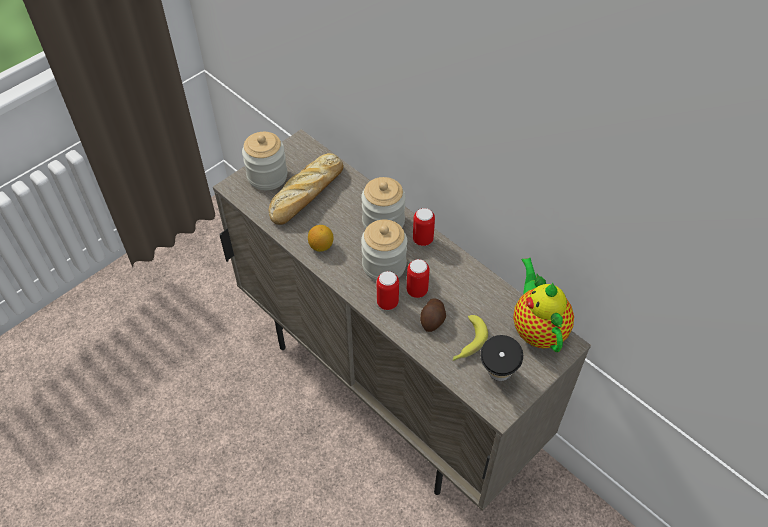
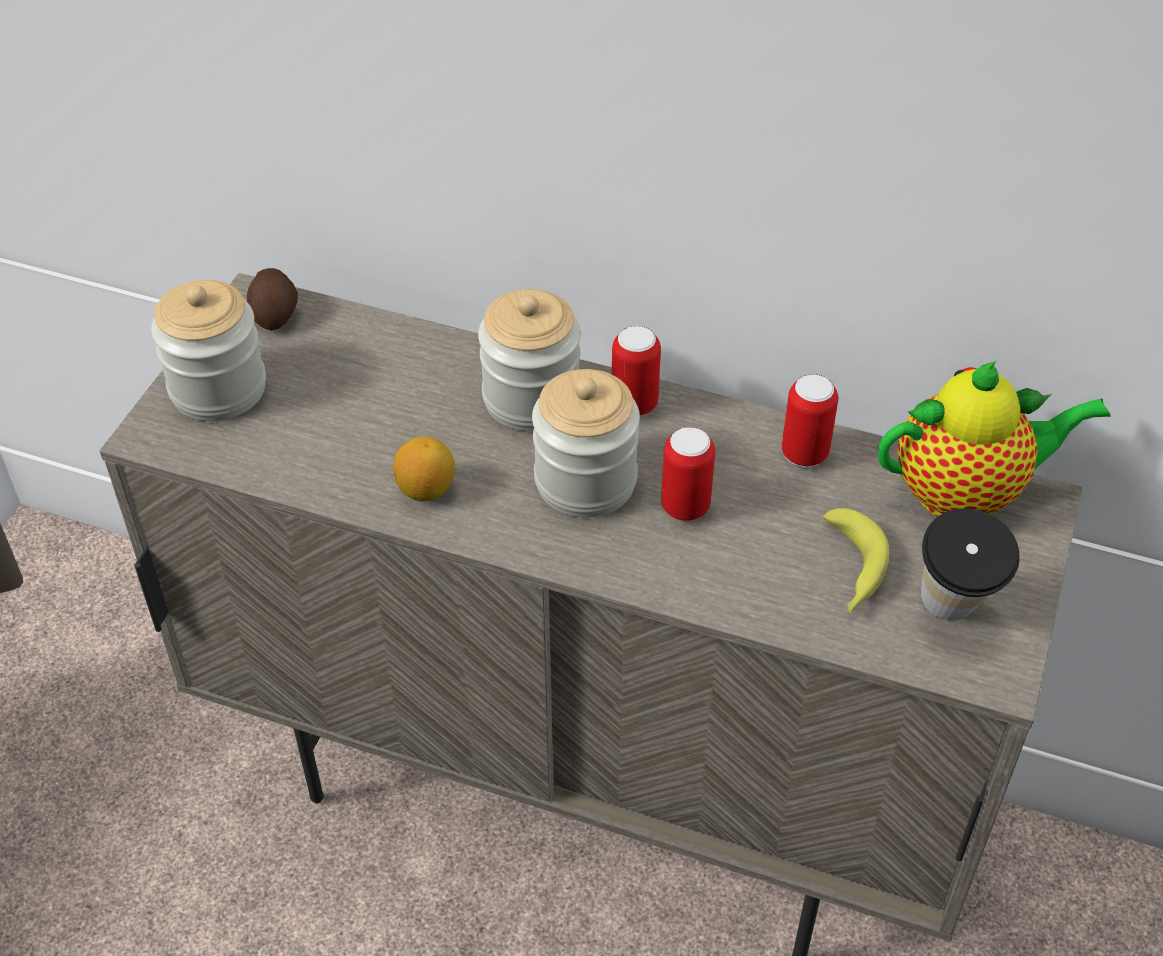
camera: 25 degrees left, 5 degrees down
bread [268,153,344,225] -> none
can [377,271,399,310] -> can moved to [782,374,838,467]
potato [420,298,446,332] -> potato moved to [247,268,298,331]
teapot [513,258,574,352] -> teapot turned 120 degrees clockwise [878,361,1111,517]

